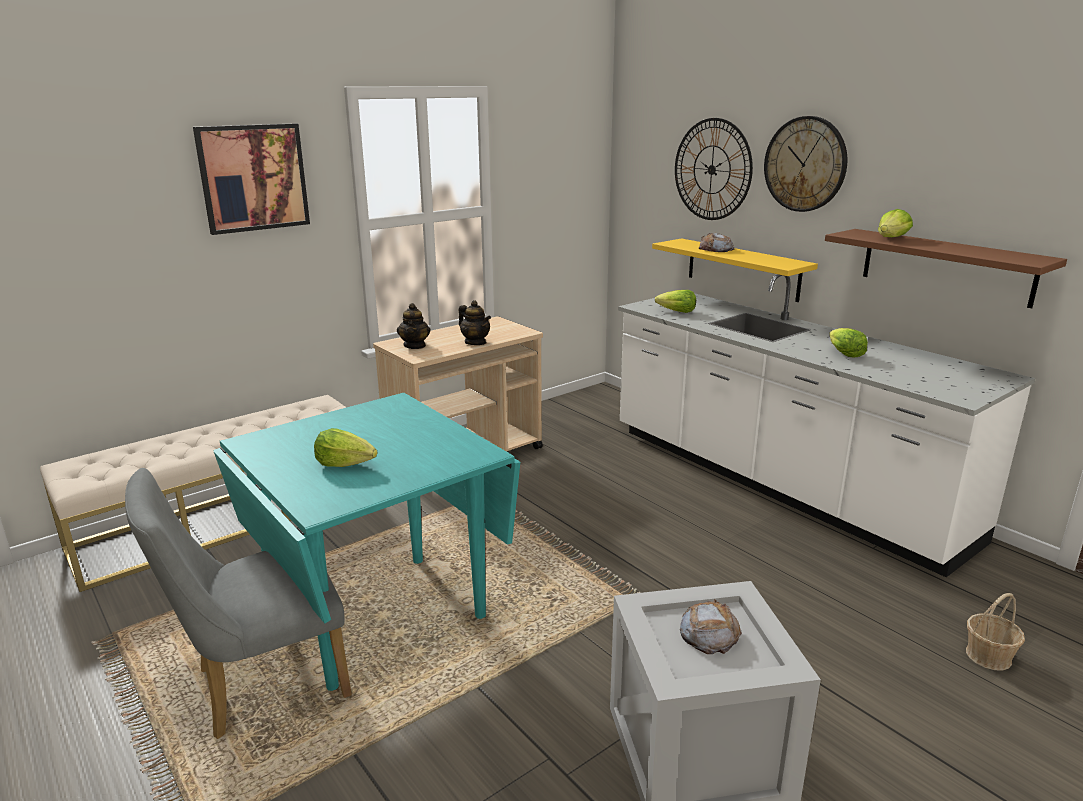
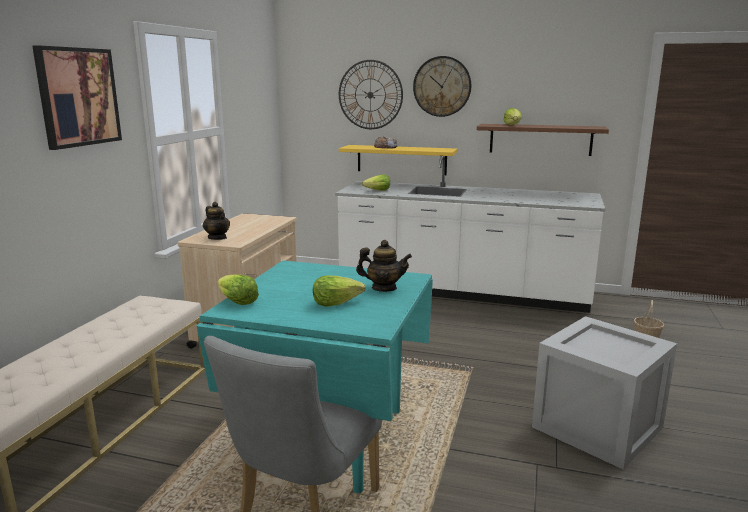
camera: 35 degrees left, 5 degrees down
teapot [458,300,491,345] -> teapot moved to [356,240,412,292]
bread [680,599,742,654] -> none
lettuce [829,328,868,357] -> lettuce moved to [218,274,259,305]

